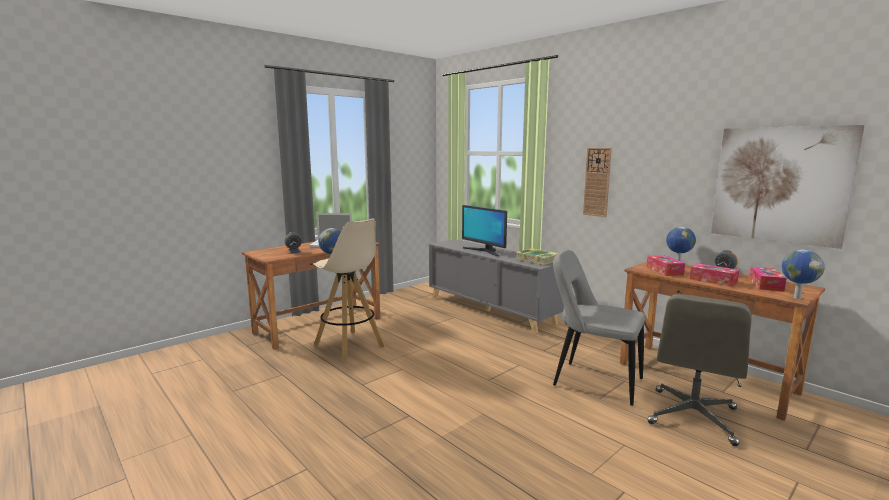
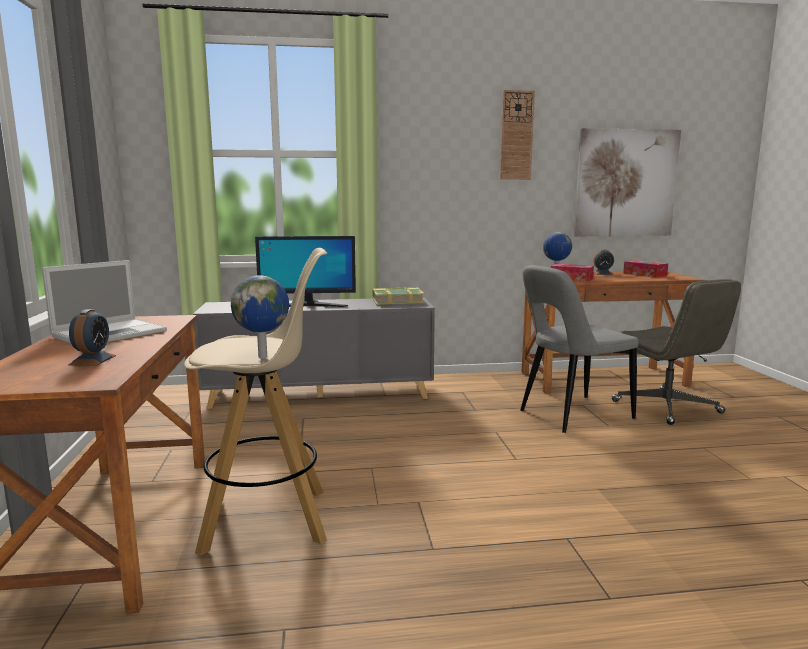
camera: 55 degrees left, 0 degrees up
wall clock [583,148,612,217] -> wall clock moved to [500,90,535,180]
tissue box [690,263,739,287] -> none
globe [781,250,825,299] -> none

